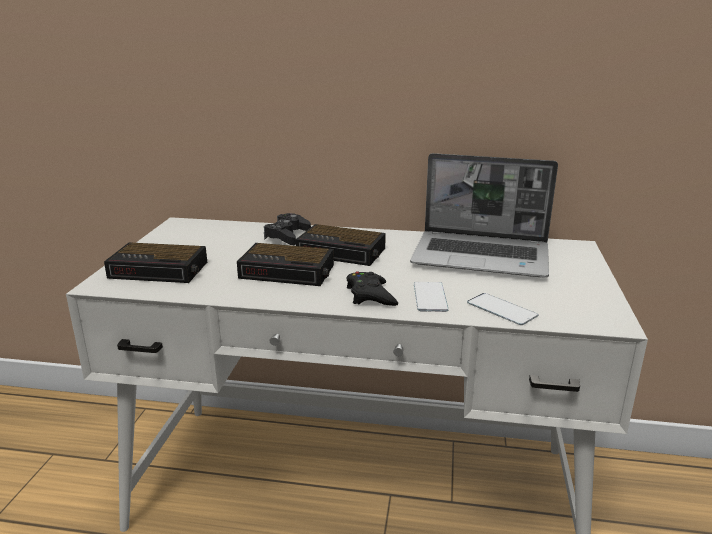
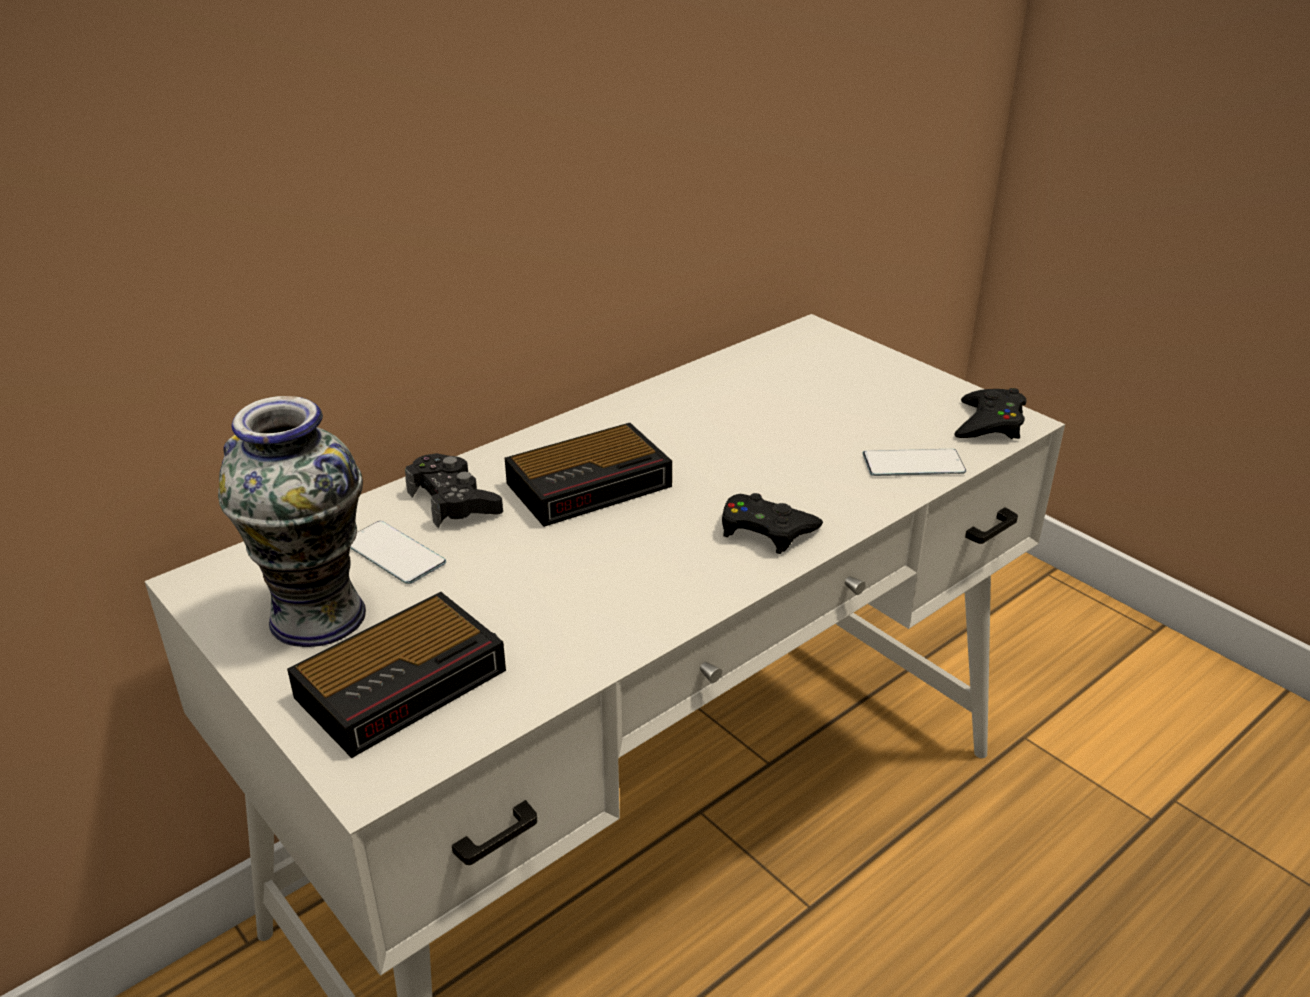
camera: 50 degrees left, 10 degrees up
alarm clock [237,243,334,286] -> none
laptop [410,153,558,277] -> none
phone [414,282,448,312] -> phone moved to [350,521,446,584]
none -> vase [218,396,366,647]
none -> black game controller [954,388,1026,439]

